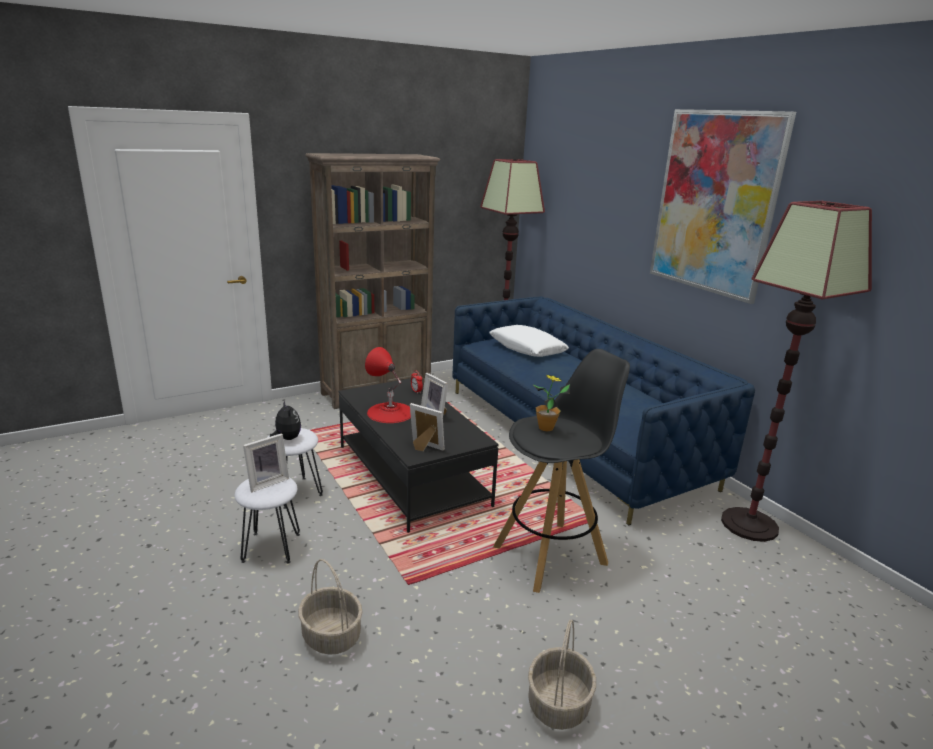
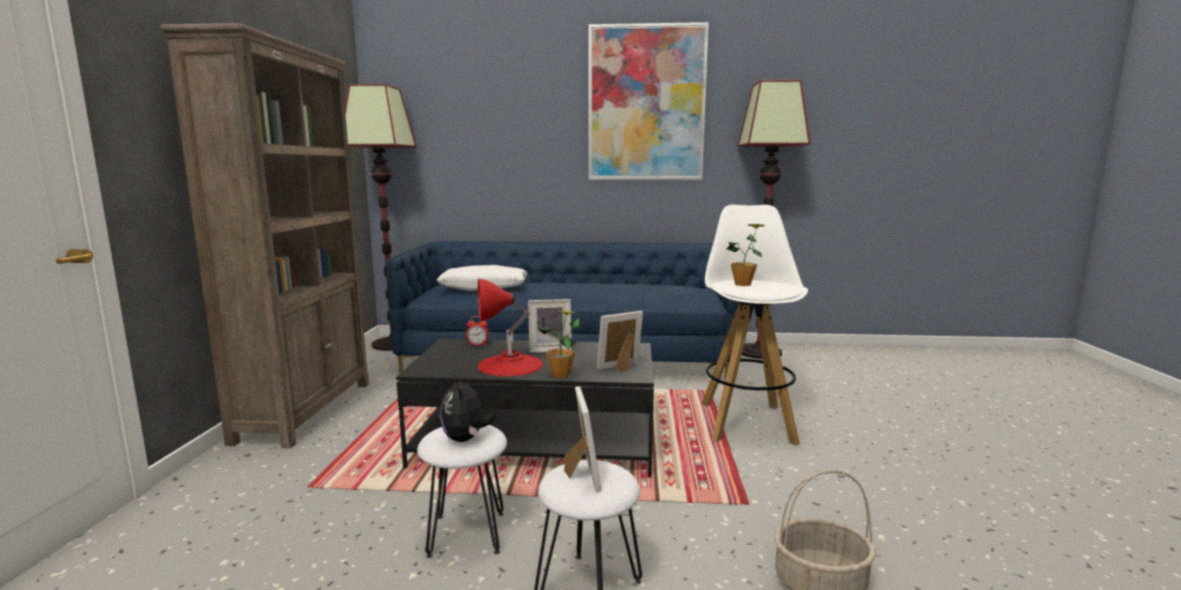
camera: 55 degrees left, 10 degrees down
plush toy [270,400,301,440] -> plush toy turned 105 degrees counterclockwise [440,373,496,442]
black stool [493,349,630,593] -> white stool [702,205,808,446]
basket [528,620,596,730] -> none
none -> potted plant [538,310,582,378]

